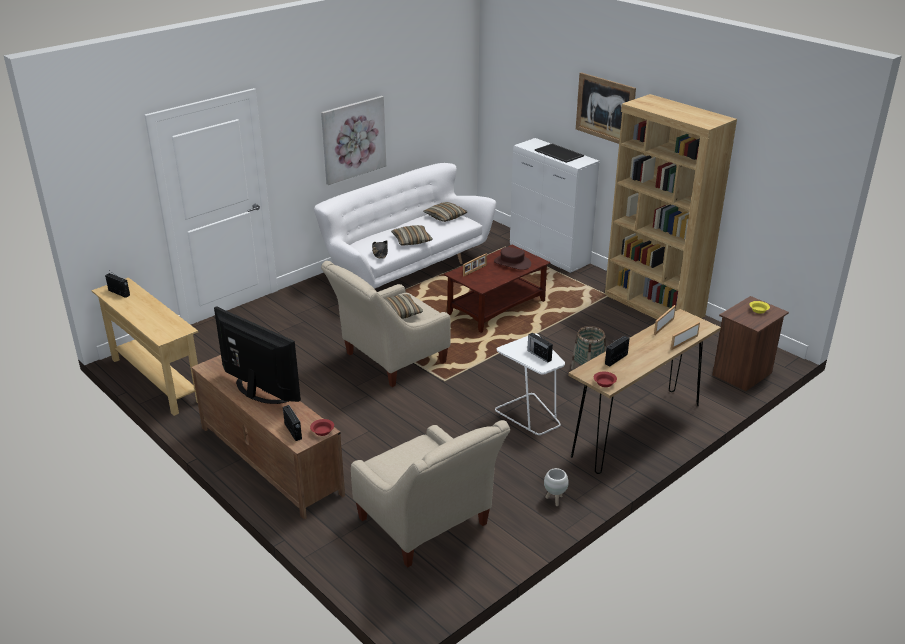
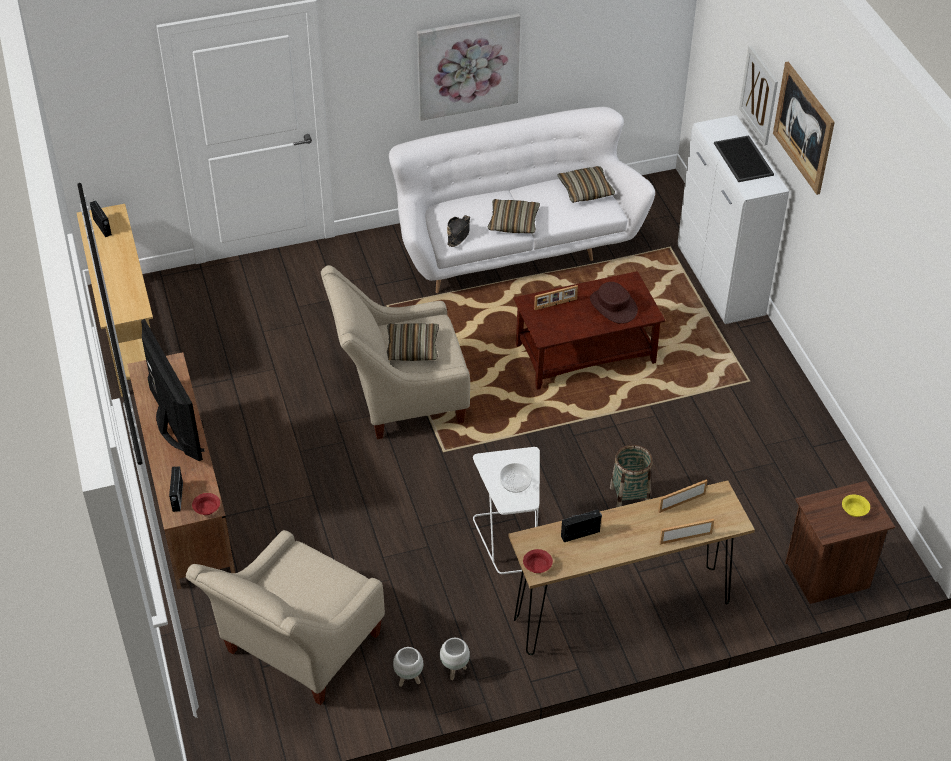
camera: 25 degrees right, 15 degrees up
beige armchair [351,420,510,567] -> beige armchair turned 45 degrees clockwise [186,530,385,705]
radio [527,333,553,363] -> bowl [500,463,532,493]
brown bookcase [605,94,737,319] -> none
none -> white planter [393,647,423,687]
none -> picture [739,46,778,145]

